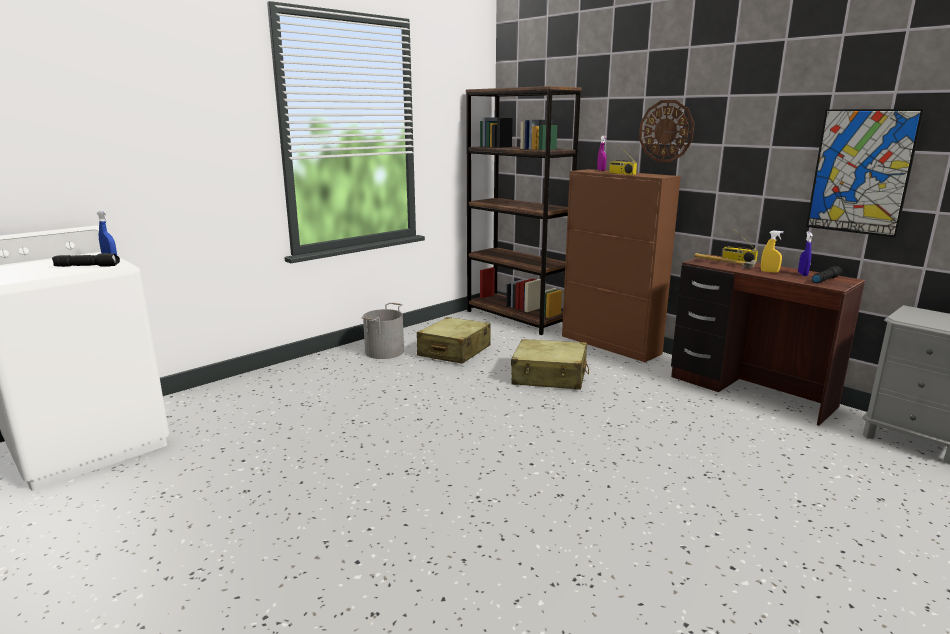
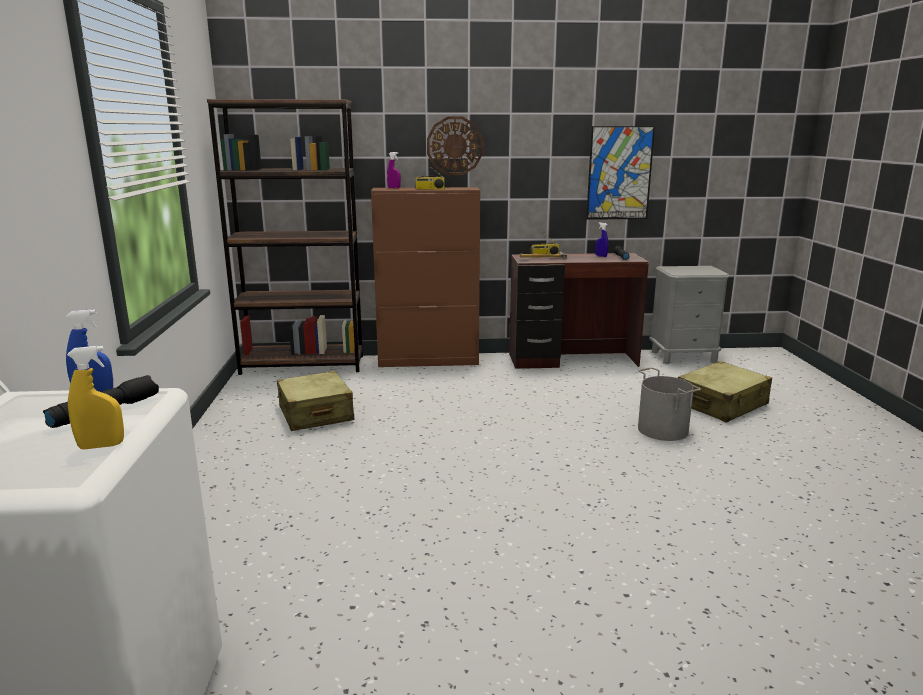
camera: 50 degrees left, 0 degrees up
grey bucket [361,303,404,359] -> grey bucket moved to [638,367,701,441]
beige suitcase [511,339,589,390] -> beige suitcase moved to [678,361,772,423]
yellow spray bottle [761,230,784,273] -> yellow spray bottle moved to [67,346,124,449]

